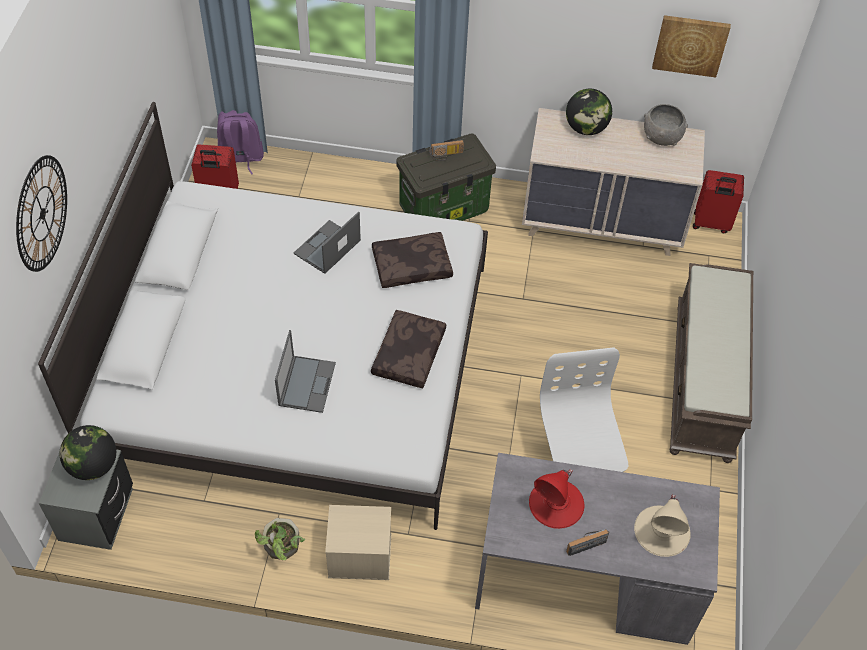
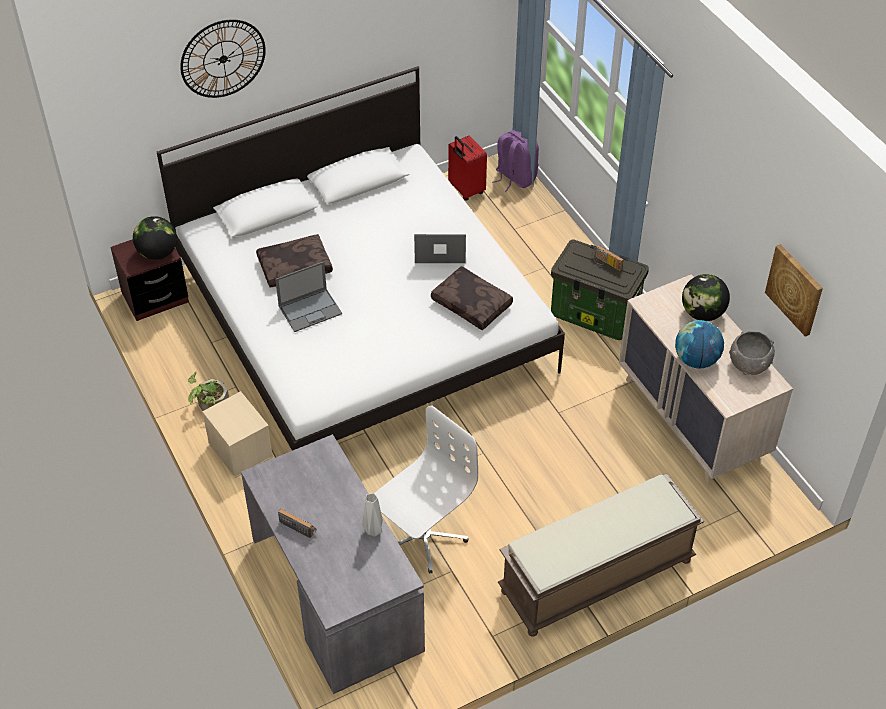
camera: 55 degrees right, 5 degrees down
grey nightstand [39,449,133,550] -> brown nightstand [111,239,189,321]
brown pillow [371,310,446,388] -> brown pillow moved to [256,234,333,287]
red table lamp [529,469,584,529] -> none
beige table lamp [634,495,691,557] -> none
red suitcase [693,170,744,234] -> none
none -> grey vase [362,493,383,537]
none -> globe [675,320,724,369]

